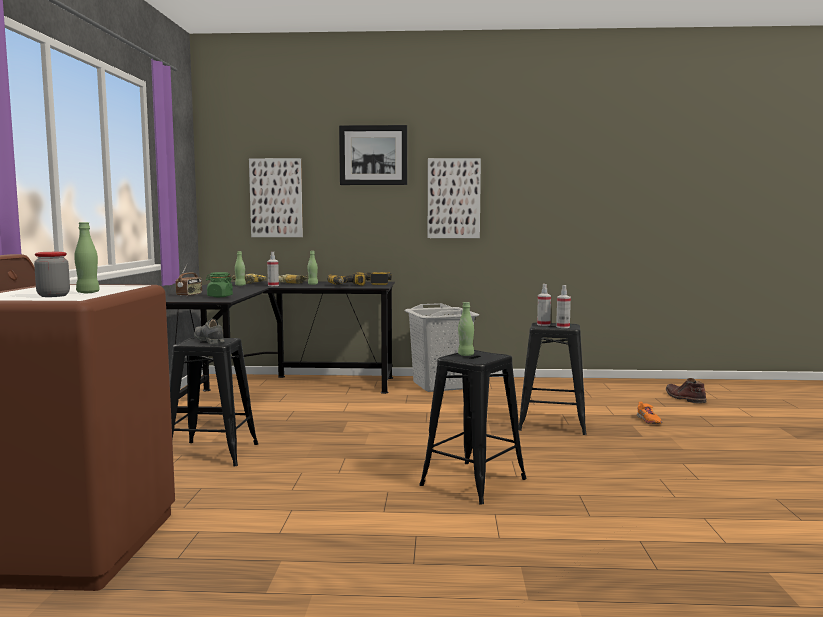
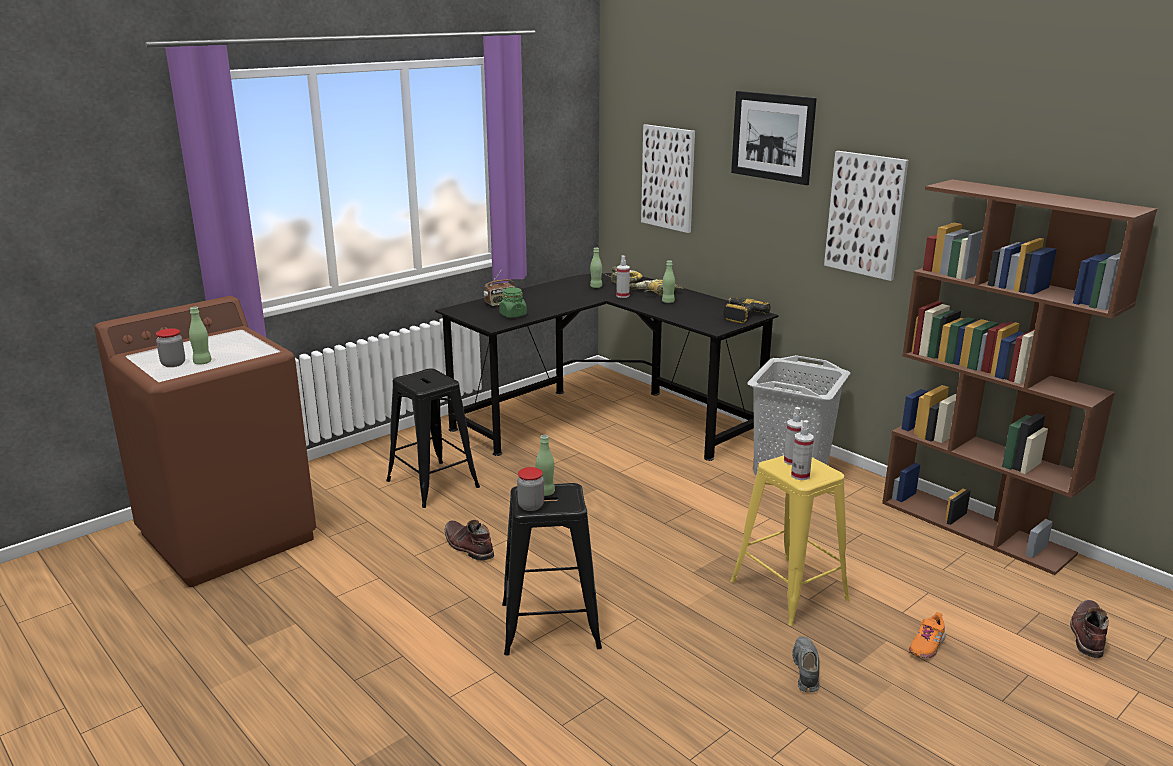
camera: 45 degrees right, 15 degrees up
grey shoe [194,319,225,344] -> grey shoe moved to [792,637,819,692]
power drill [327,272,366,286] -> none
black stool [519,323,587,435] -> yellow stool [730,455,850,626]
none -> brown boot [445,520,494,561]
none -> jar [517,467,544,511]
none -> brown bookcase [882,179,1157,575]

